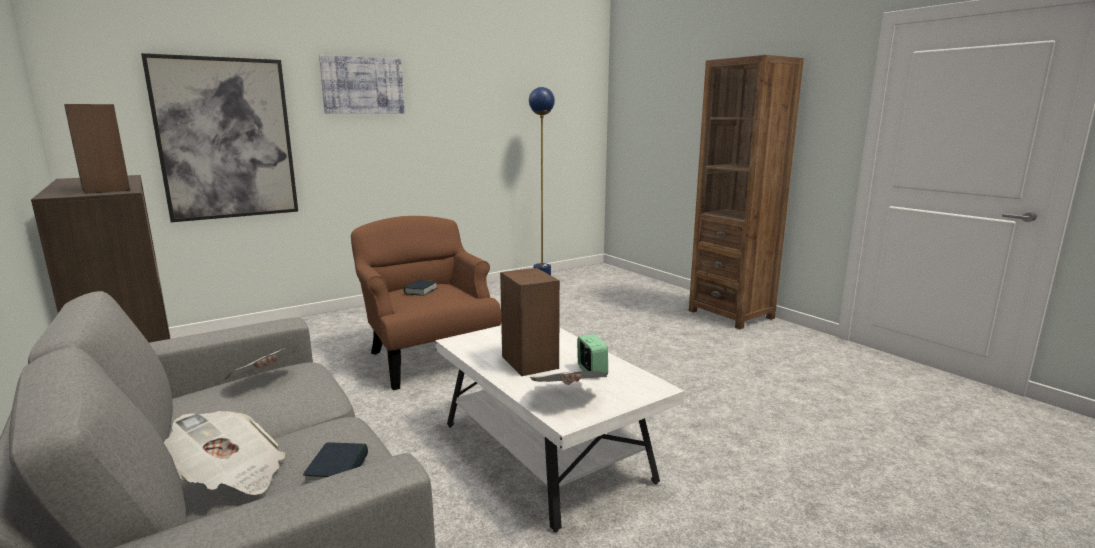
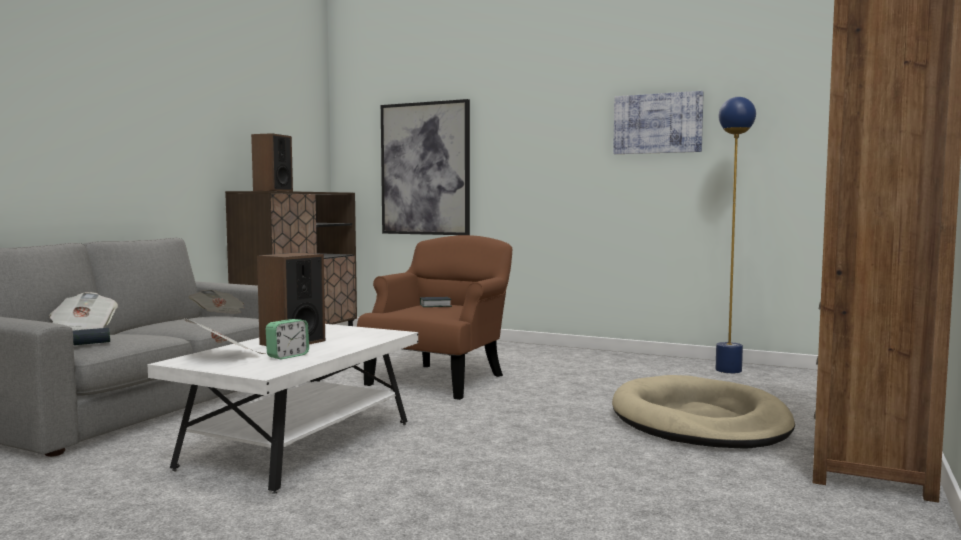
camera: 60 degrees right, 10 degrees down
picture [319,55,405,114] -> picture moved to [613,91,704,154]
none -> beige dog bed [612,375,795,449]

